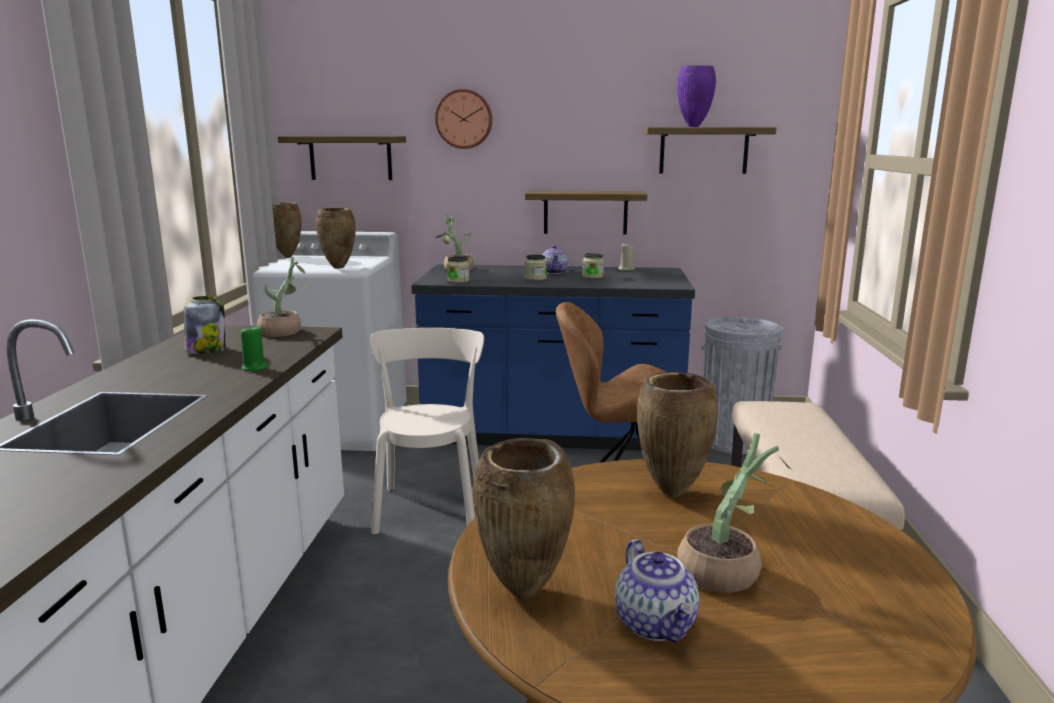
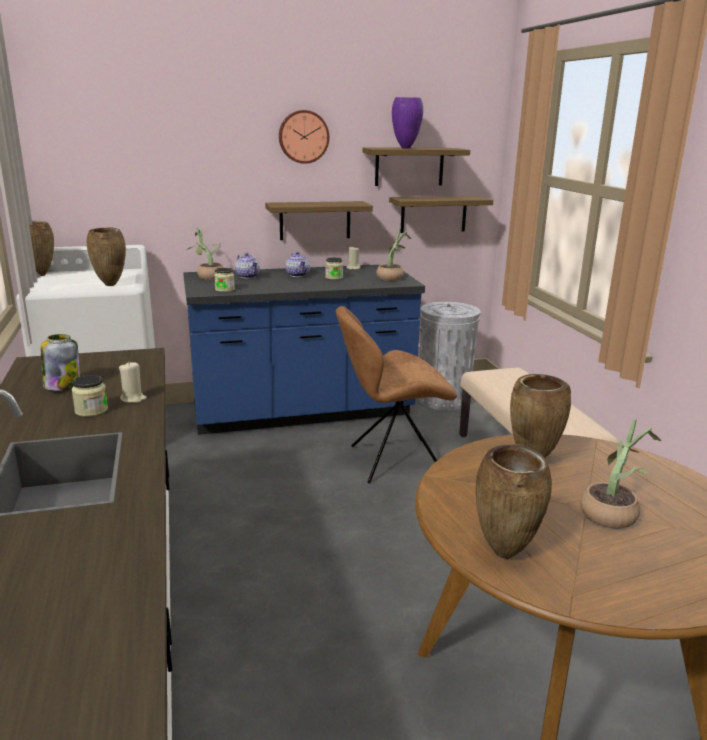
camera: 20 degrees left, 5 degrees up
green candle [240,325,268,371] -> beige candle [119,362,147,403]
potted plant [257,257,311,337] -> potted plant moved to [376,229,411,281]
shelf [278,136,406,180] -> shelf moved to [389,196,493,233]
beige chair [370,328,484,534] -> none
wall clock [435,89,492,149] -> wall clock moved to [279,110,329,164]
jar [525,254,547,281] -> jar moved to [71,375,108,417]
teapot [615,539,699,643] -> teapot moved to [235,253,260,278]

